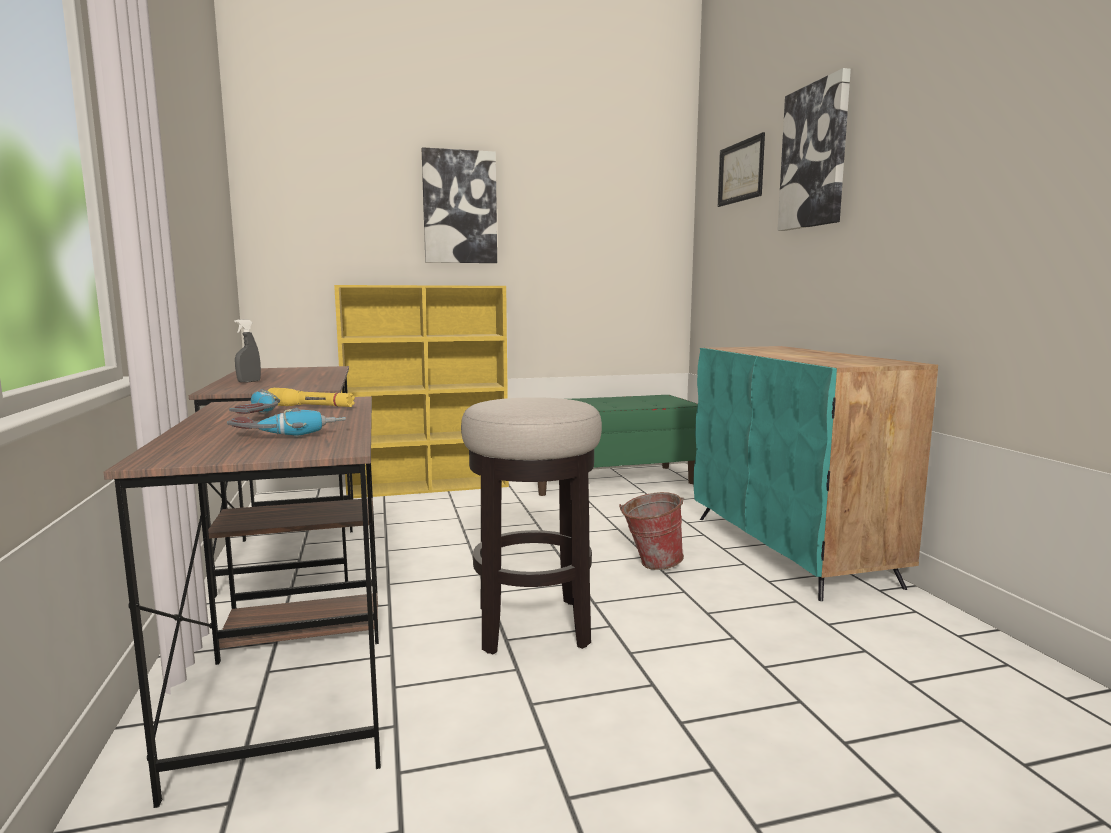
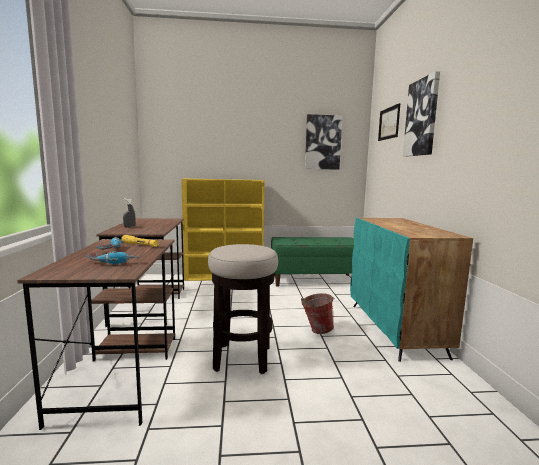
camera: 10 degrees right, 0 degrees up
picture [422,147,497,263] -> picture moved to [305,114,342,170]

